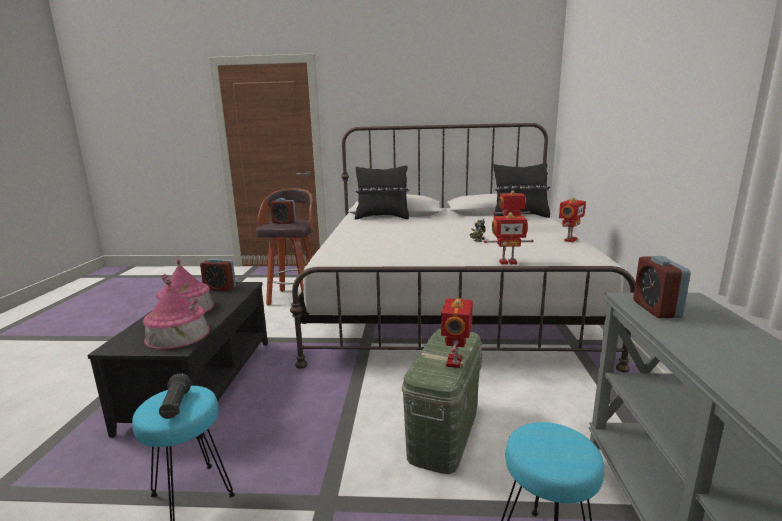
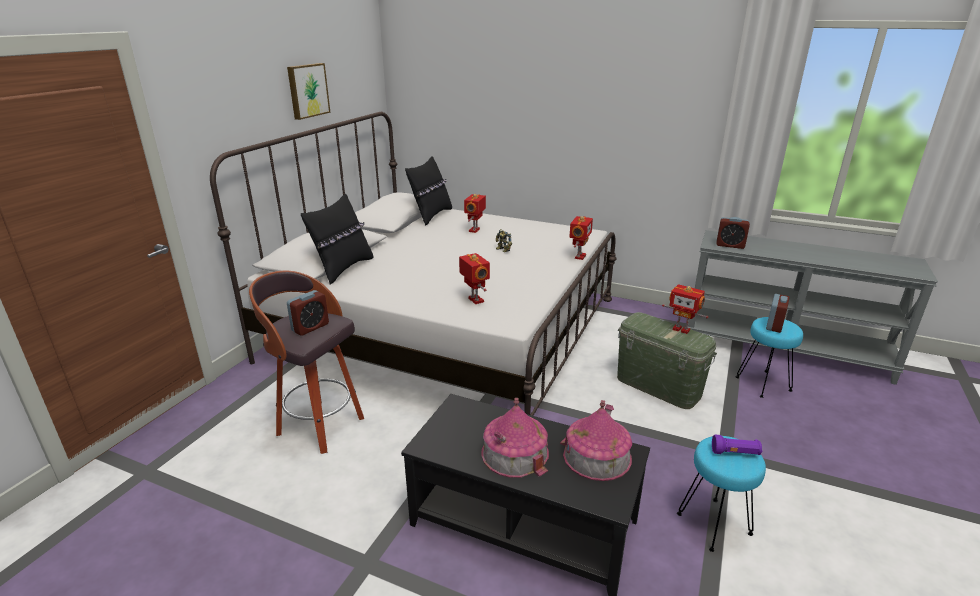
camera: 70 degrees left, 10 degrees up
black flashlight [159,373,192,419] -> purple flashlight [712,435,762,455]
alarm clock [200,258,236,291] -> alarm clock moved to [766,294,790,333]
toy robot [559,197,586,242] -> toy robot moved to [459,253,490,304]
none -> picture [287,63,331,120]

